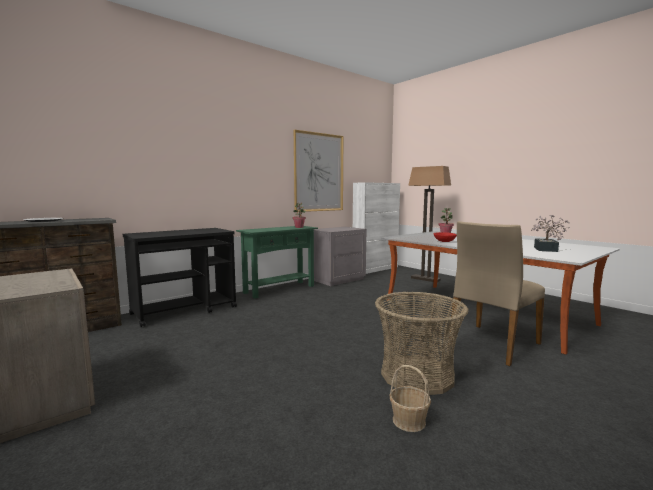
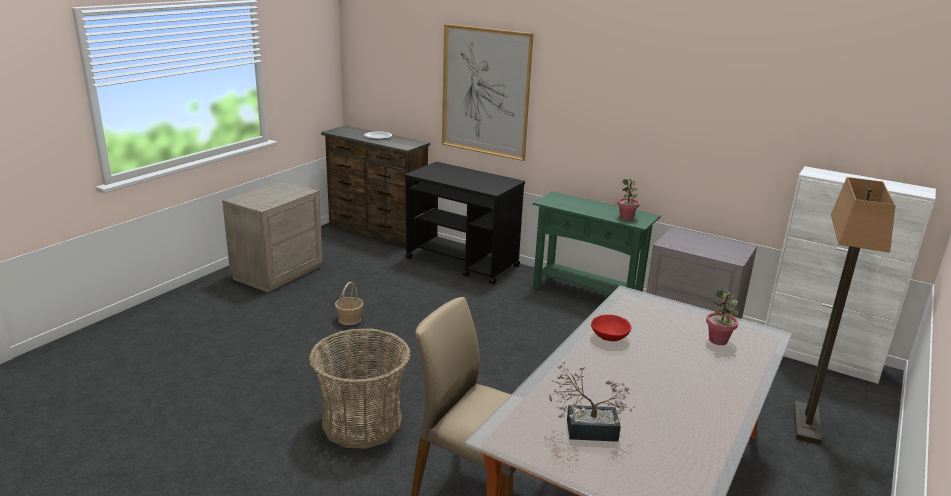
camera: 70 degrees right, 15 degrees up
picture [294,130,343,212] -> picture moved to [442,24,533,161]
basket [389,365,431,432] -> basket moved to [335,282,364,325]

